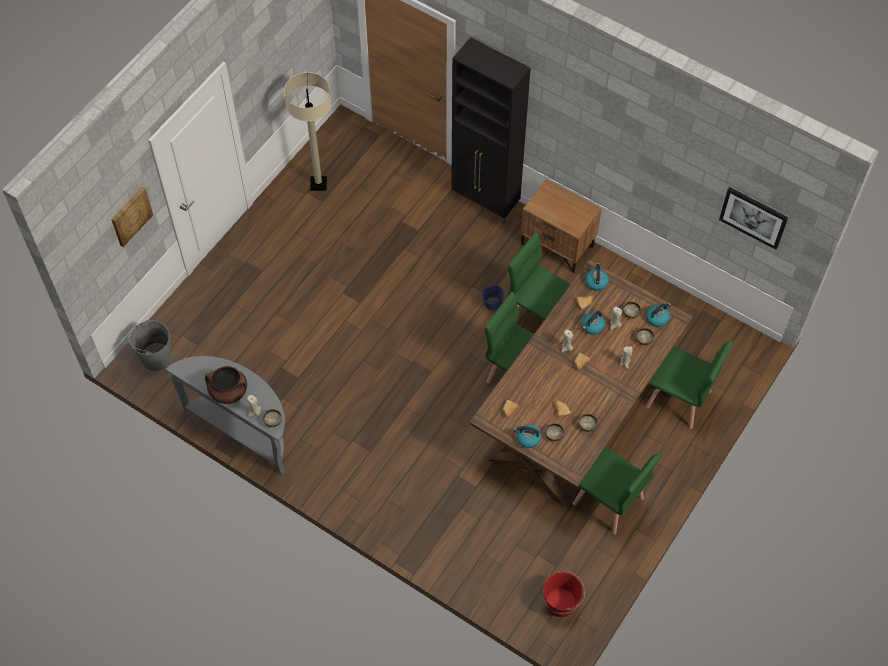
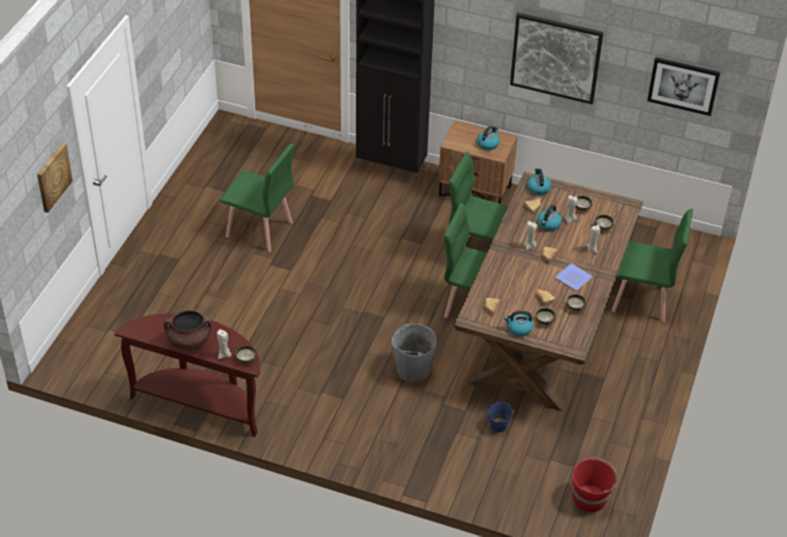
camera: 15 degrees left, 15 degrees down
grey bucket [128,320,172,371] -> grey bucket moved to [392,323,437,382]
grey console table [166,356,285,475] -> brown console table [114,314,260,437]
beige floor lamp [284,72,331,191] -> none
blue bucket [482,285,504,310] -> blue bucket moved to [488,402,513,432]
green chair [573,446,662,534] -> green chair moved to [219,144,294,252]
kettle [646,303,671,327] -> kettle moved to [477,126,500,150]
none -> picture [510,13,604,104]
none -> plate [555,263,593,290]

